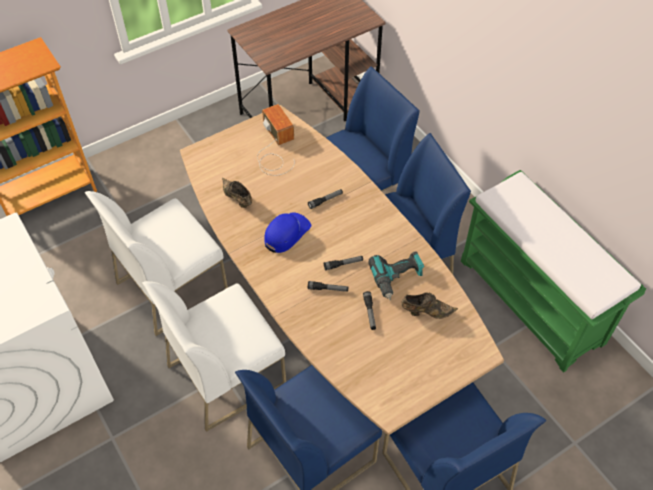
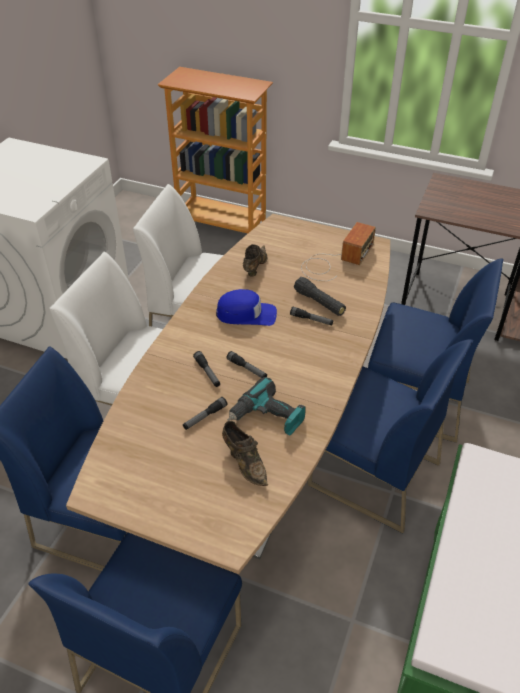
camera: 55 degrees right, 10 degrees down
none -> black flashlight [294,277,346,316]

